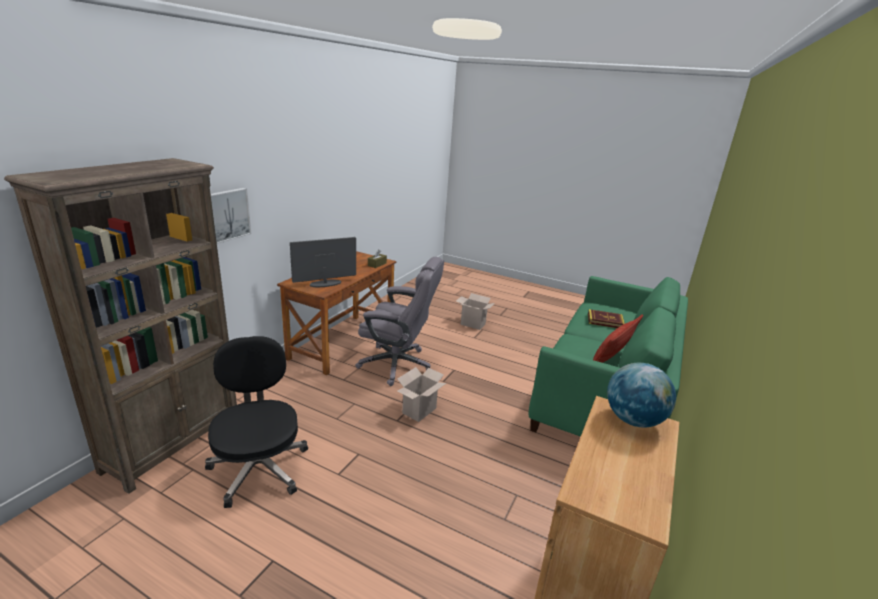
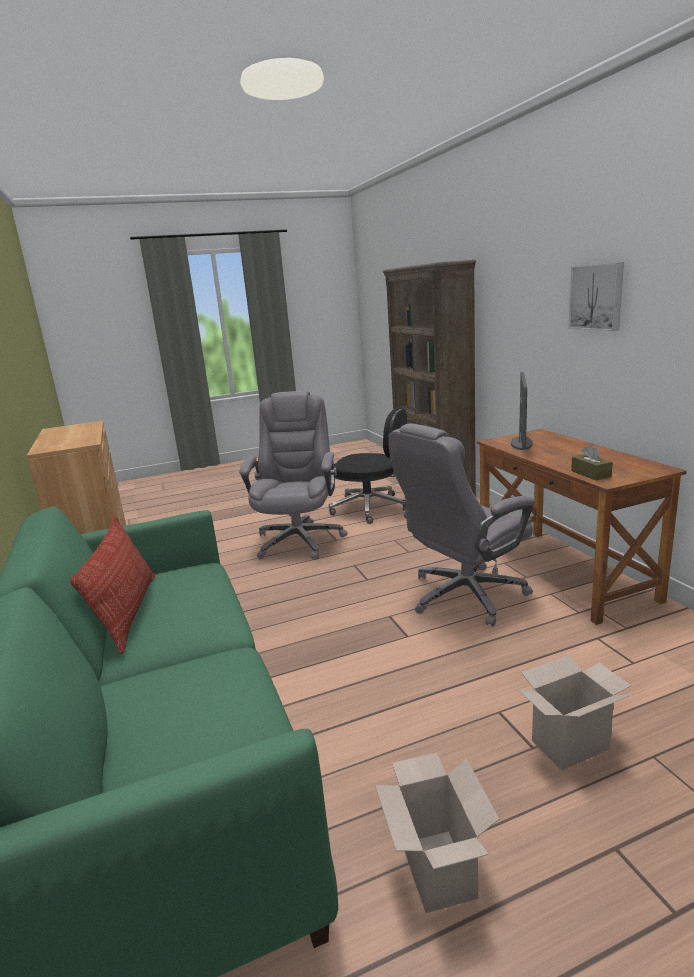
camera: 135 degrees right, 5 degrees down
picture [211,188,251,244] -> picture moved to [568,262,624,331]
cardboard box [397,367,446,422] -> cardboard box moved to [375,753,499,913]
book [588,309,625,328] -> none
globe [607,363,676,428] -> none
none -> grey office chair [239,391,347,559]

